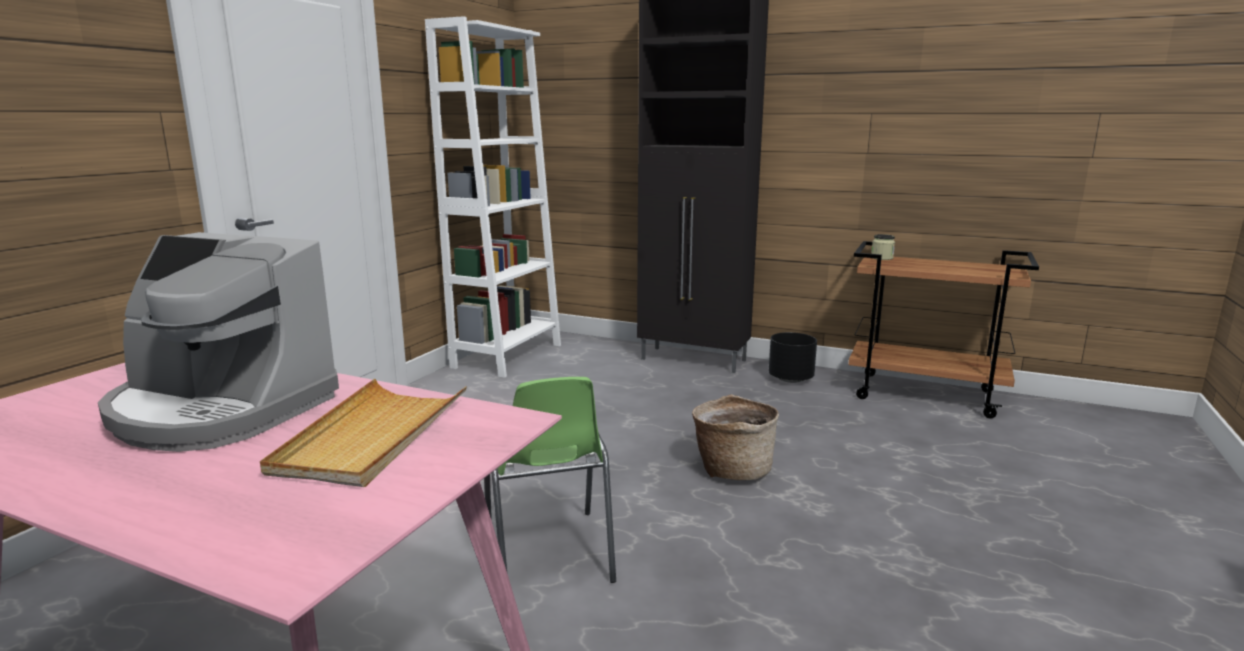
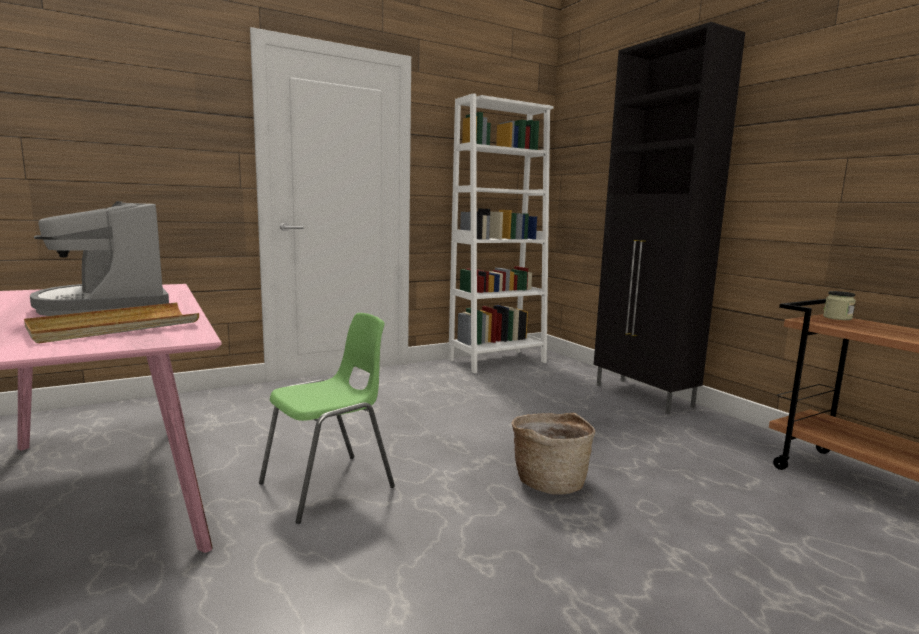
camera: 35 degrees right, 5 degrees down
green chair [484,377,616,583] -> green chair turned 150 degrees counterclockwise [259,313,395,524]
black planter [769,332,817,383] -> none

